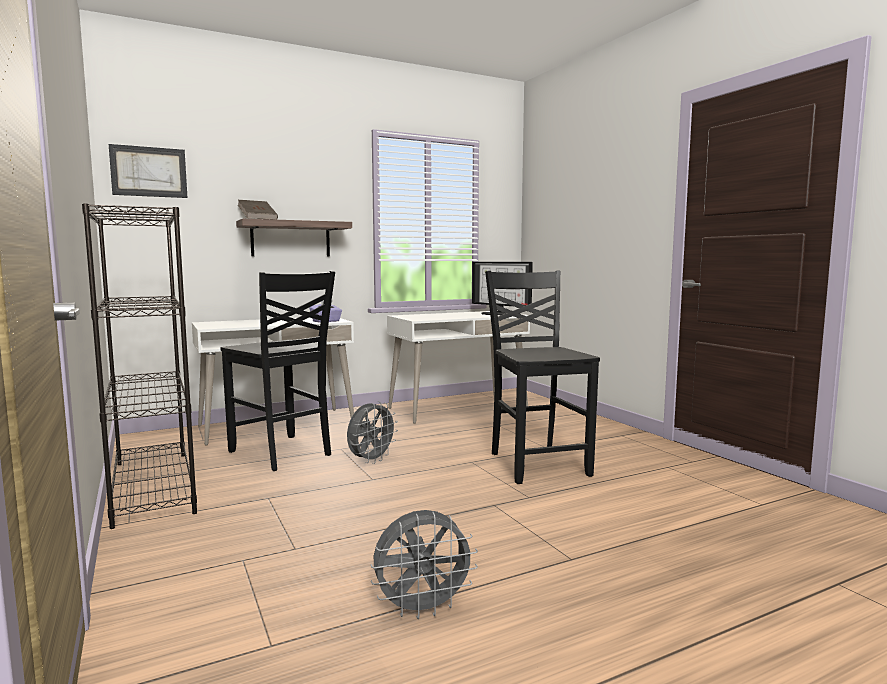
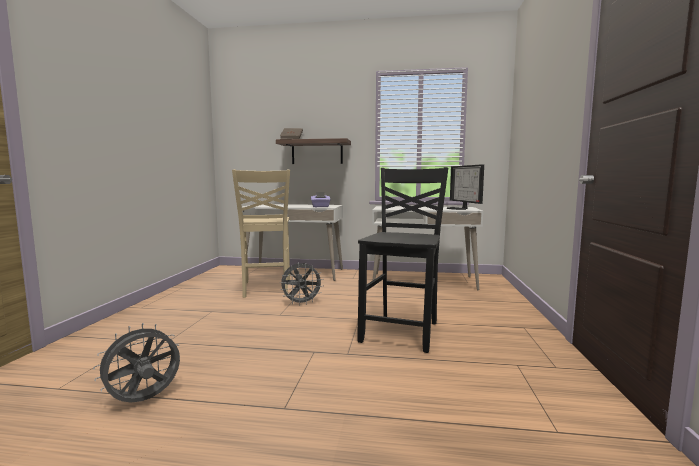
camera: 35 degrees right, 0 degrees up
black bookcase [82,204,197,529] -> none
picture [109,144,187,198] -> none
black chair [221,271,335,471] -> beige chair [232,169,290,298]
grey fan [370,510,478,619] -> grey fan turned 120 degrees clockwise [93,323,180,403]

